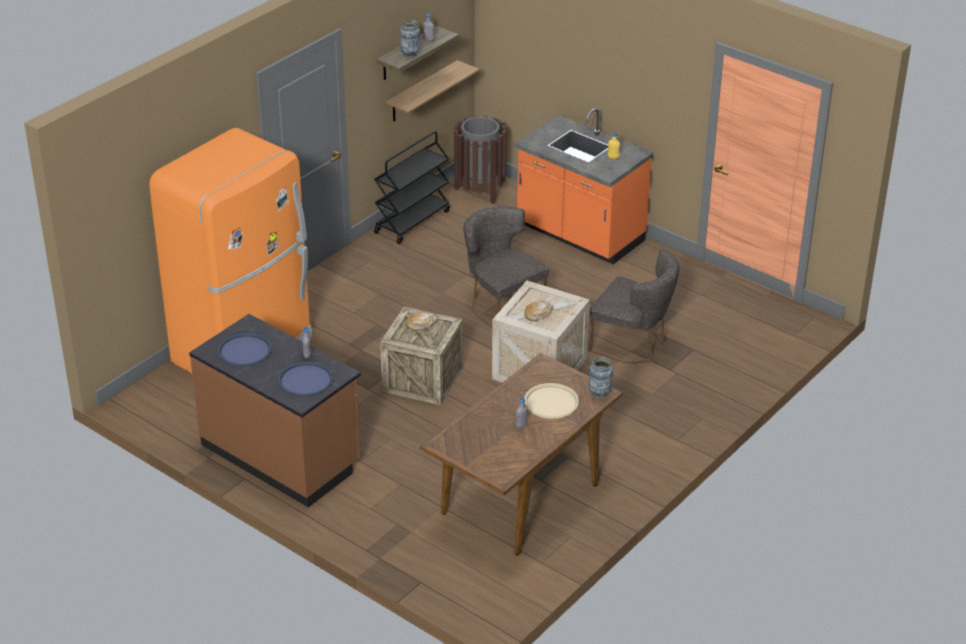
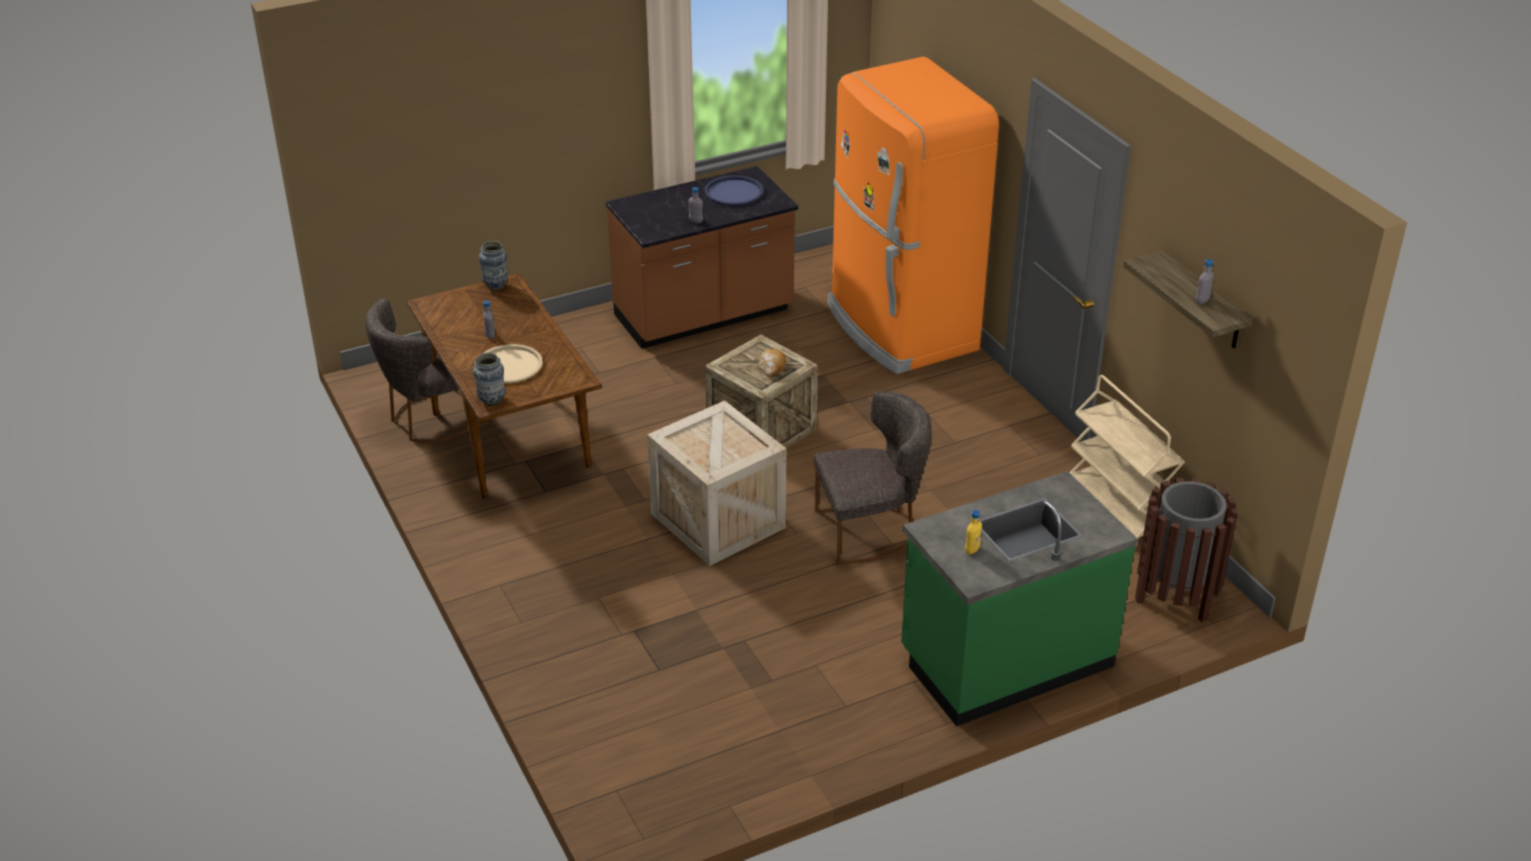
camera: 115 degrees right, 0 degrees up
blue tray [278,361,333,397] -> none
black cart [374,131,450,244] -> beige cart [1070,375,1185,543]
shelf [386,60,479,122] -> none
vase [399,20,420,58] -> vase moved to [479,241,508,290]
orange counter [515,109,653,264] -> green counter [901,471,1138,727]
bread [524,301,553,321] -> none
grey chair [589,249,679,364] -> grey chair moved to [365,298,489,442]

